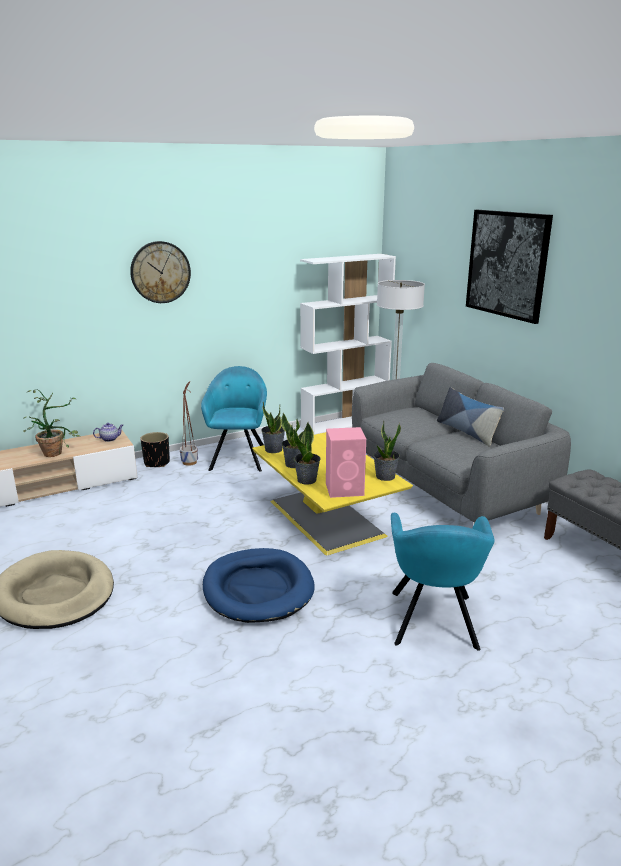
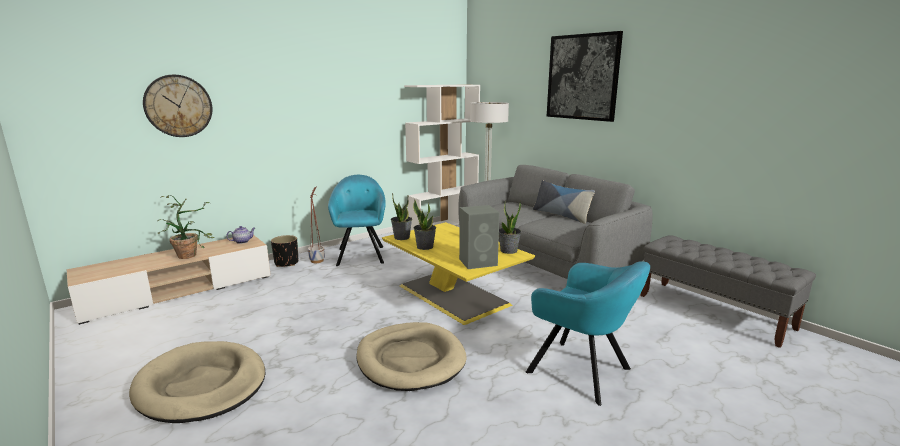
camera: 10 degrees left, 5 degrees down
wall clock [130,241,191,303] -> wall clock moved to [143,75,212,137]
blue dog bed [203,548,315,623] -> beige dog bed [356,322,467,391]
potted plant [293,423,321,485] -> none
pink speaker [326,427,366,498] -> grey speaker [459,205,499,269]
turquoise armchair [391,513,495,651] -> turquoise armchair turned 45 degrees counterclockwise [526,261,650,406]

